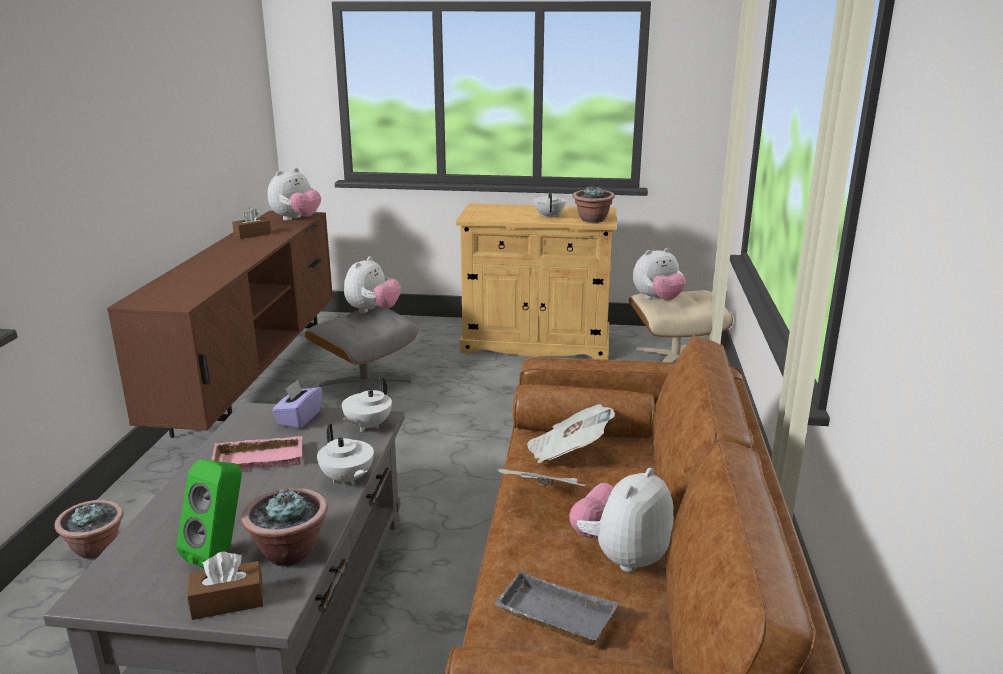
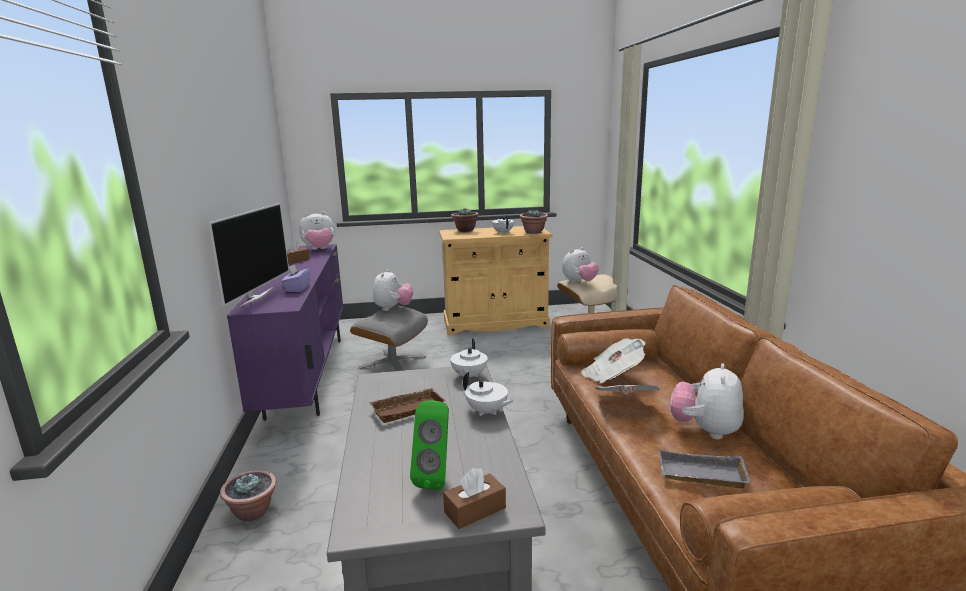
camera: 15 degrees left, 5 degrees down
brown tv stand [107,211,333,438] -> purple tv stand [227,244,343,421]
pink tray [211,436,302,470] -> brown tray [370,388,445,423]
potted plant [241,488,328,567] -> potted plant moved to [451,209,479,232]
plush toy [267,168,321,221] -> plush toy turned 45 degrees clockwise [299,212,335,250]
purple tissue box [272,380,323,429] -> purple tissue box moved to [281,264,310,292]
none -> television [209,203,289,307]

